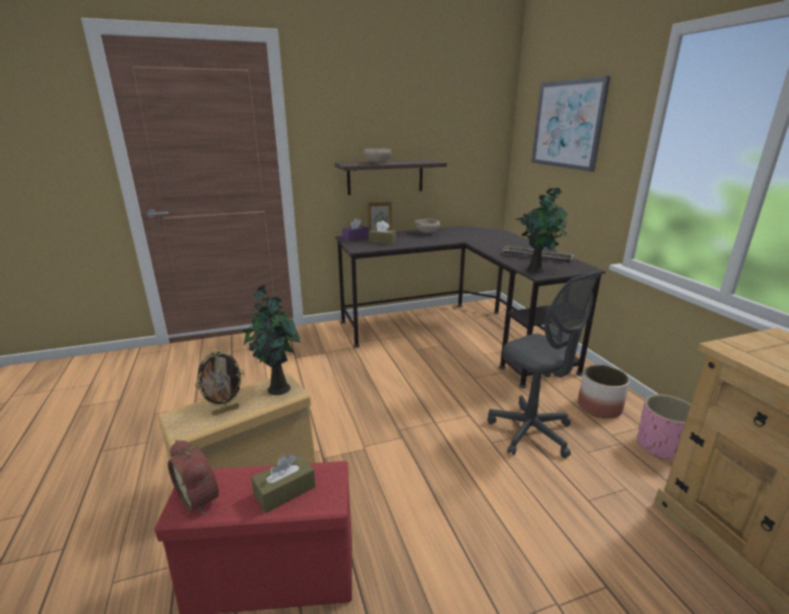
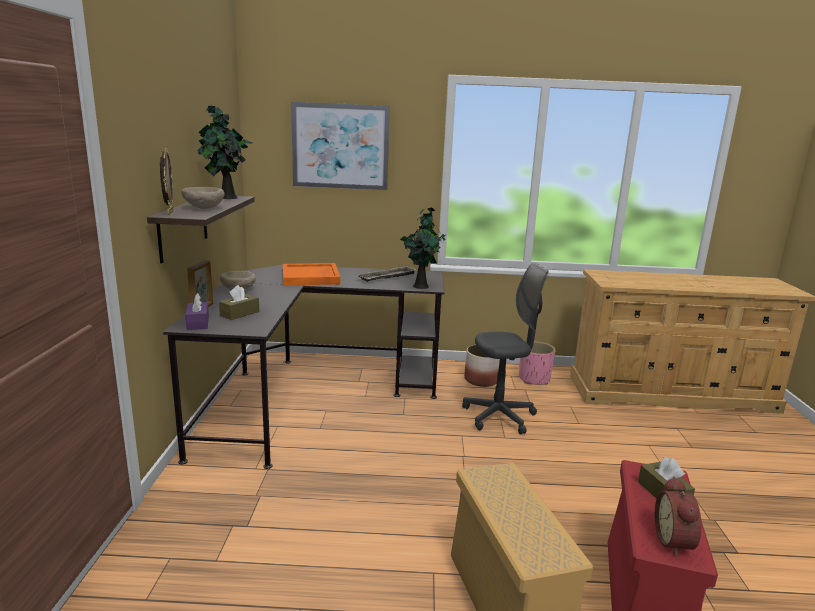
camera: 70 degrees left, 5 degrees down
alarm clock [168,440,219,515] -> alarm clock turned 120 degrees clockwise [655,477,702,557]
picture frame [195,350,244,416] -> picture frame moved to [160,148,173,215]
potted plant [242,285,301,395] -> potted plant moved to [197,105,253,199]
none -> orange tray [283,263,340,286]

